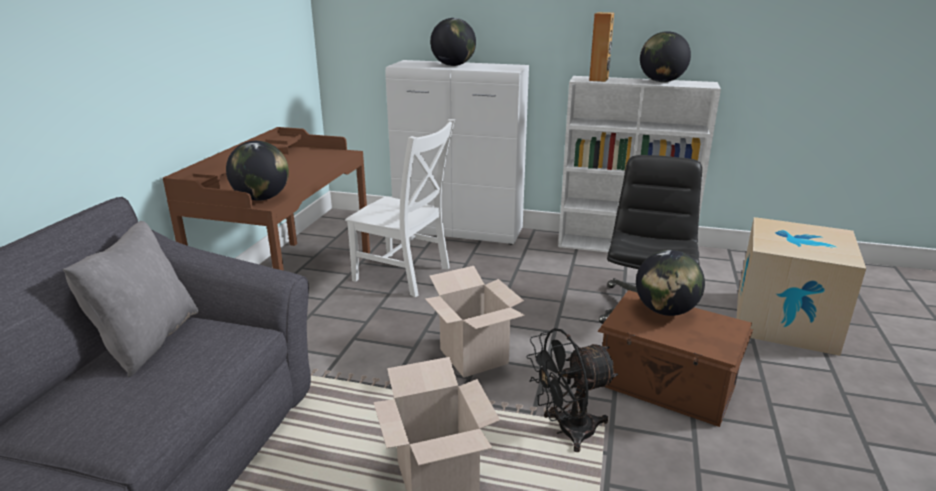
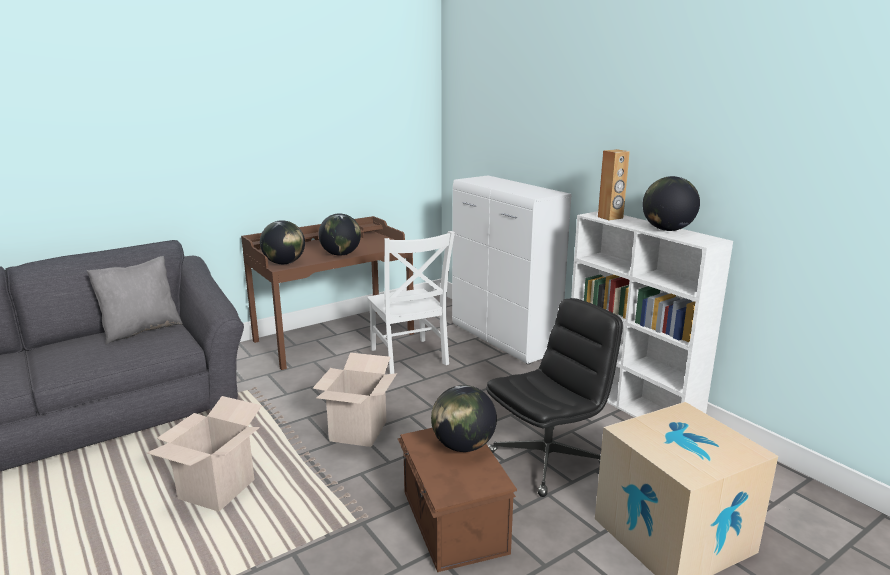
camera: 40 degrees right, 5 degrees down
globe [430,18,476,66] -> globe moved to [318,213,361,256]
black fan [526,328,618,452] -> none

